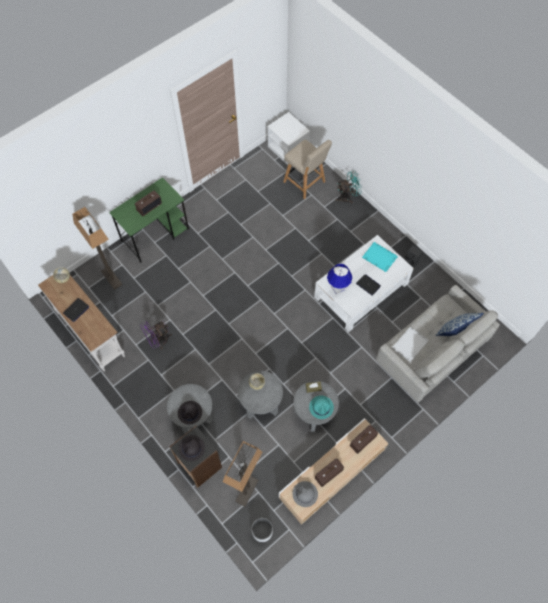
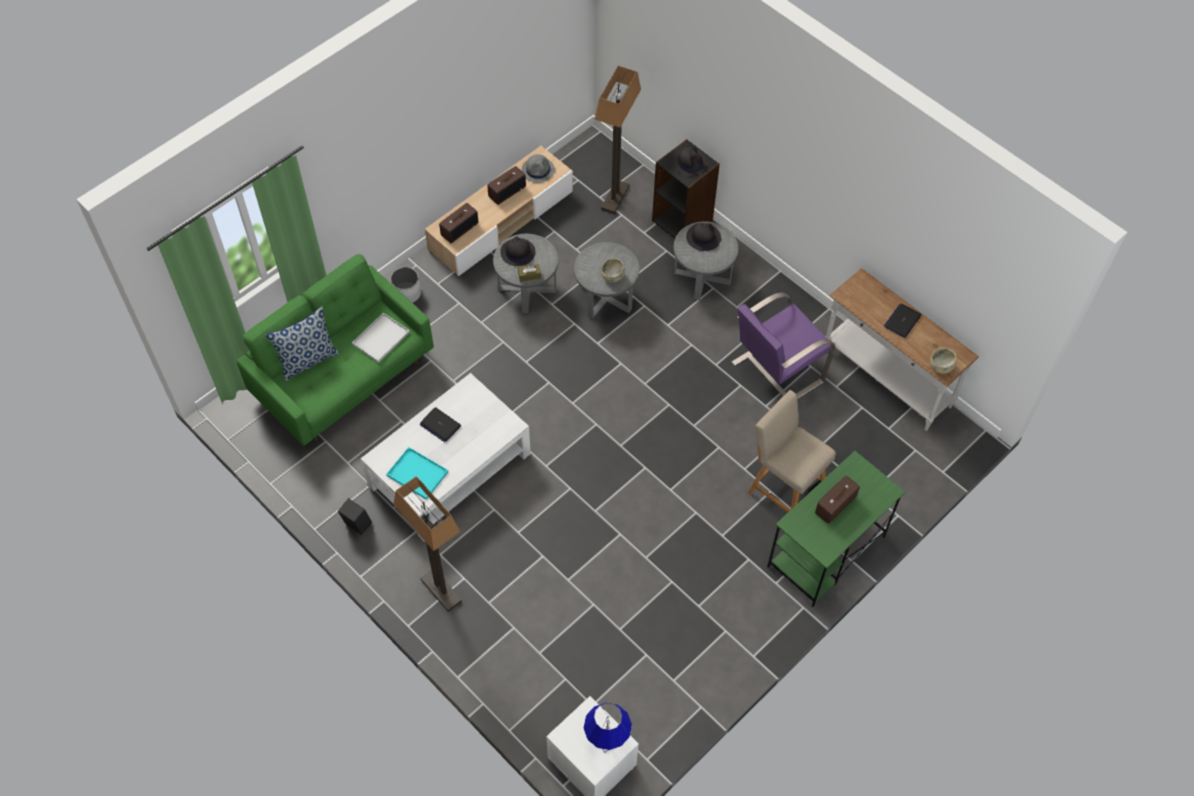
camera: 175 degrees right, 5 degrees down
floor lamp [72,207,122,290] -> floor lamp moved to [393,476,462,612]
purple fan [140,321,172,350] -> purple armchair [732,292,836,399]
white planter [252,518,273,542] -> white planter moved to [390,267,421,303]
beige chair [283,140,332,199] -> beige chair moved to [748,390,836,512]
turquoise hat [309,396,334,419] -> black hat [500,236,536,266]
blue table lamp [327,263,353,294] -> blue table lamp moved to [584,703,632,753]
turquoise fan [336,170,362,204] -> none
grey sofa [376,285,500,403] -> green sofa [236,254,434,446]

